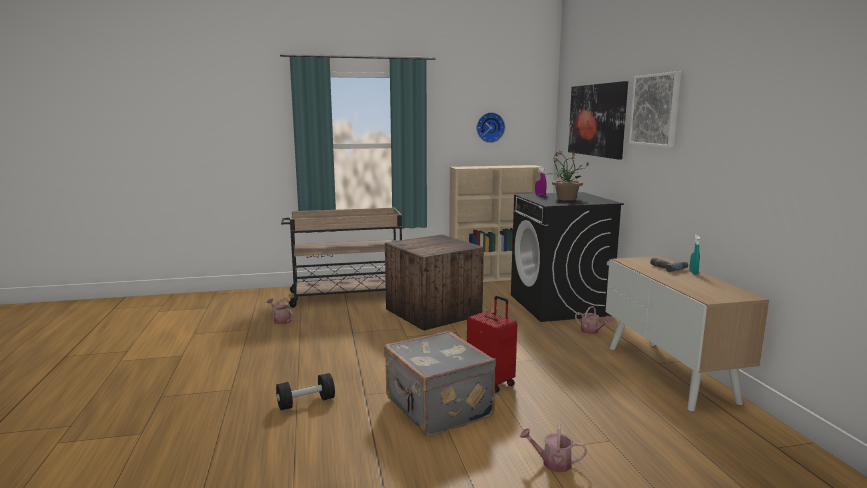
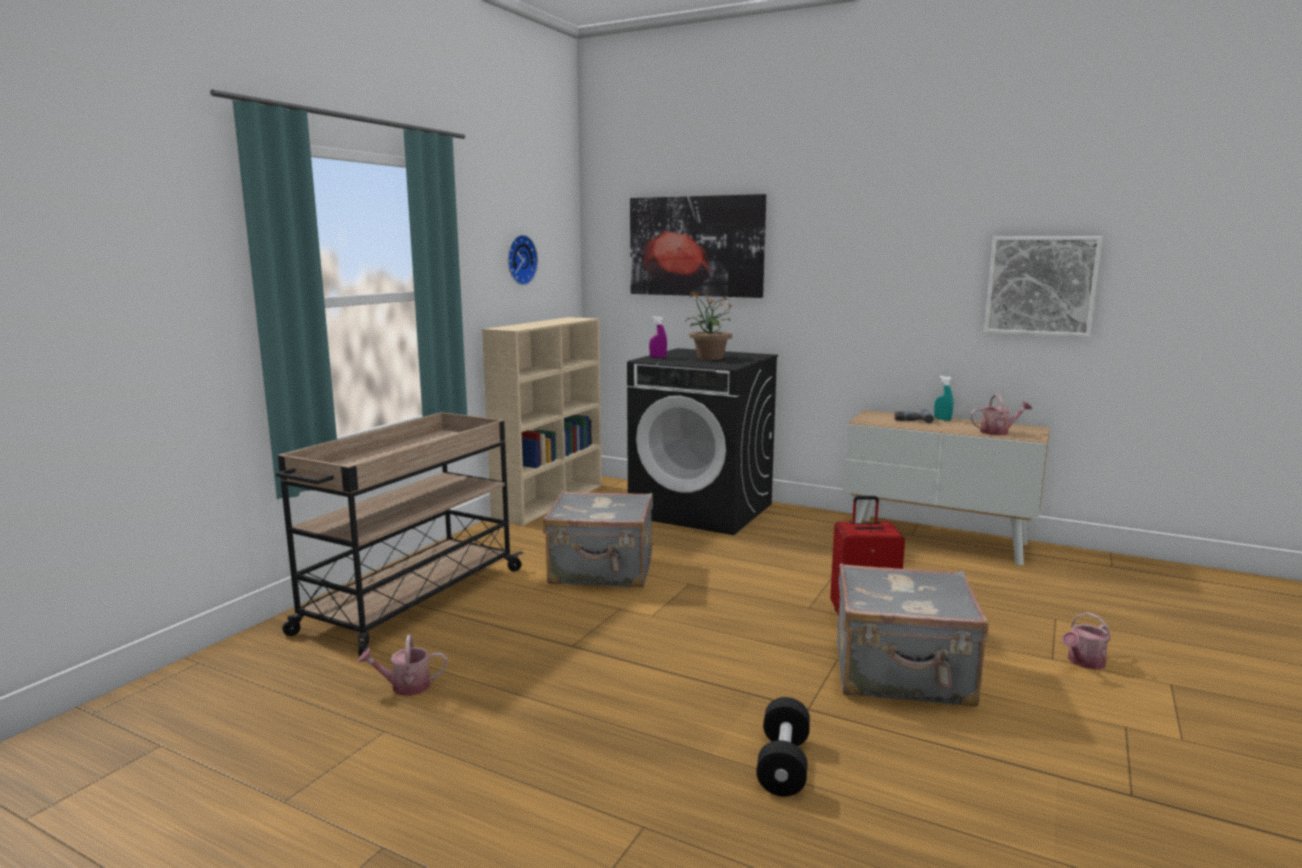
camera: 50 degrees left, 0 degrees up
crate [385,234,484,331] -> grey suitcase [543,491,653,588]
watering can [575,306,613,334] -> watering can moved to [970,394,1032,435]
picture [629,71,681,148] -> picture moved to [984,236,1102,338]

